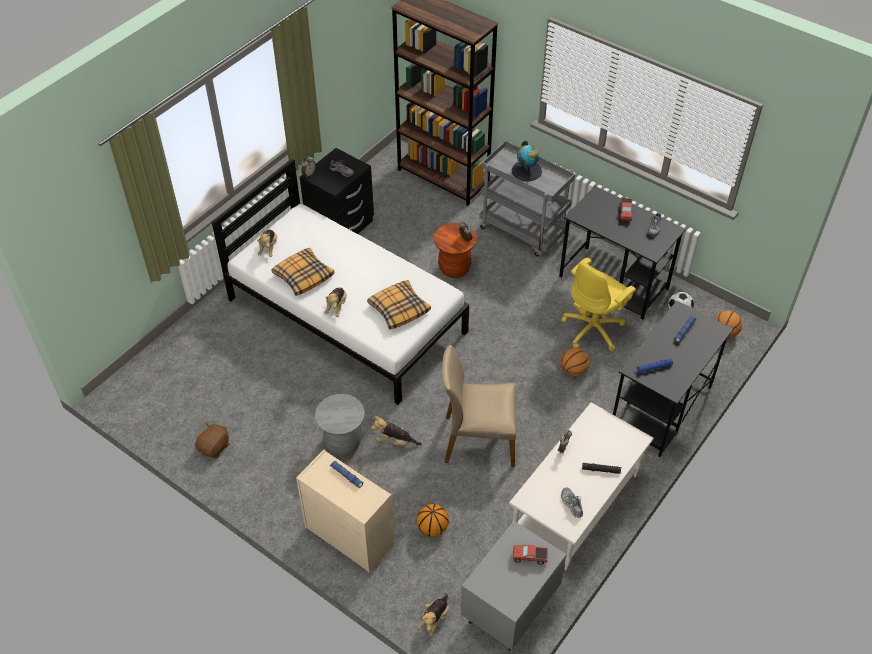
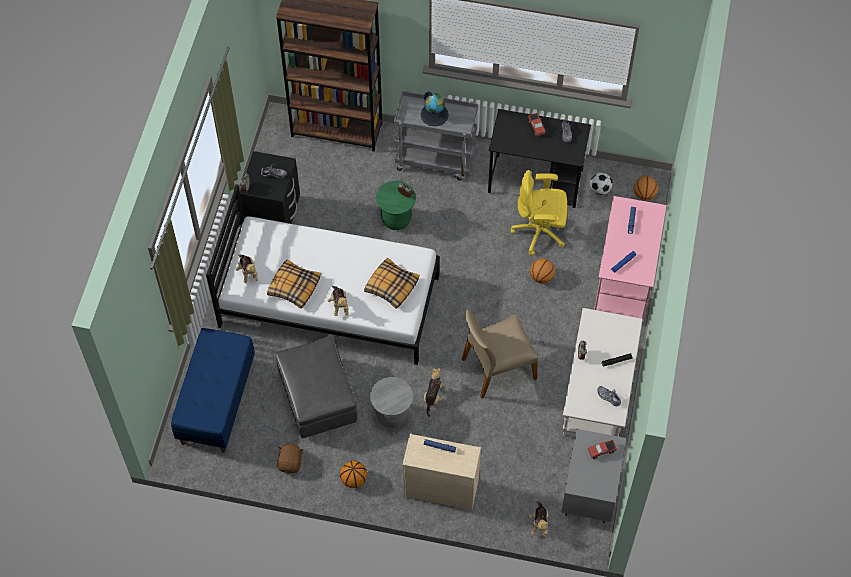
camera: 25 degrees left, 10 degrees up
plush toy [371,416,422,446] -> plush toy turned 120 degrees clockwise [424,368,445,417]
basketball [417,504,449,537] -> basketball moved to [340,461,367,488]
brown stool [434,223,477,278] -> green stool [376,181,416,230]
yellow office chair [562,258,636,351] -> yellow office chair turned 75 degrees clockwise [511,170,567,256]
black desk [613,301,733,457] -> pink desk [594,196,667,323]
none -> blue bench [171,328,255,453]
none -> grey ottoman [276,336,358,438]

